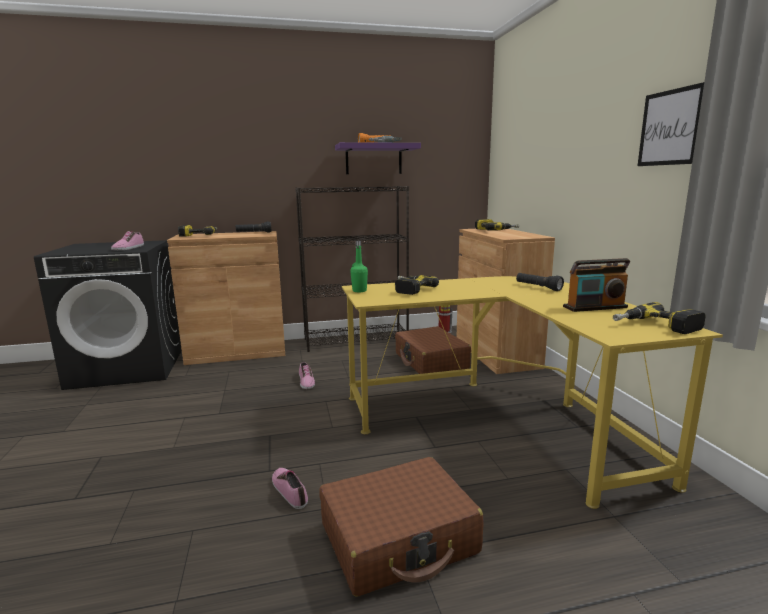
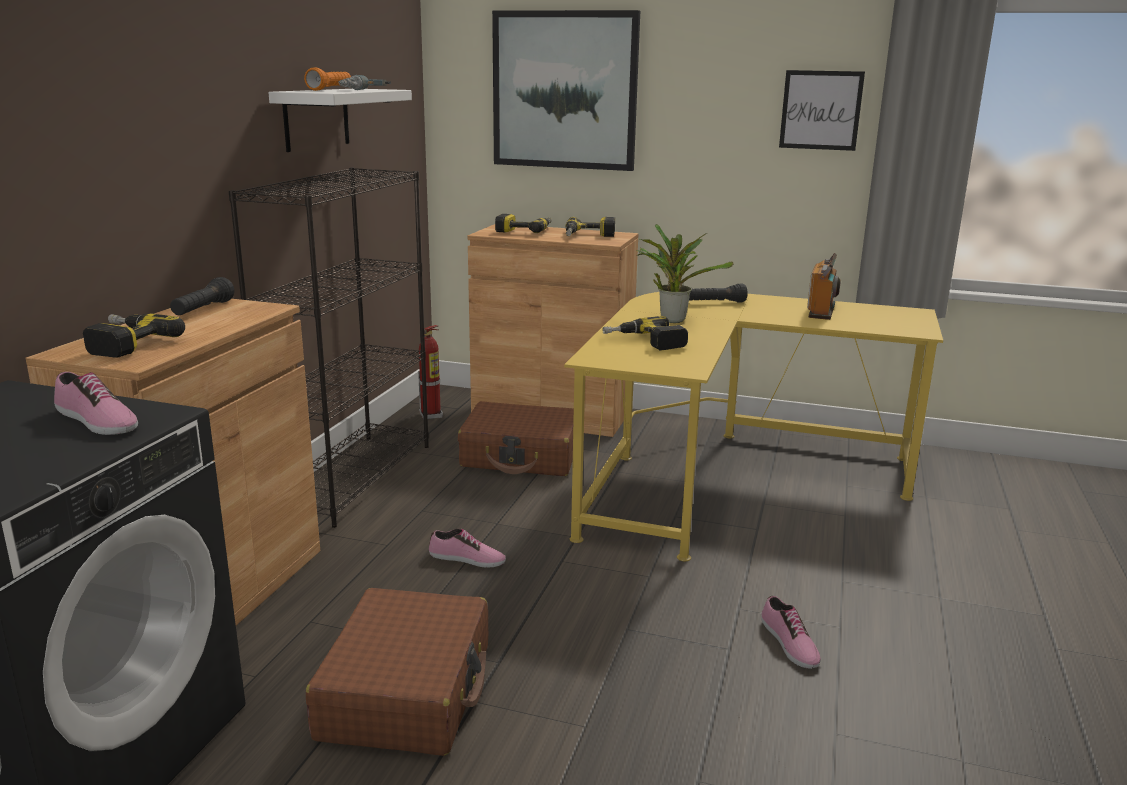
camera: 60 degrees left, 5 degrees up
shoe [272,468,308,509] -> shoe turned 105 degrees counterclockwise [761,596,821,669]
brown suitcase [319,457,483,597] -> brown suitcase moved to [306,588,488,756]
purple shelf [335,142,421,174] -> white shelf [268,89,412,152]
green bottle [350,241,368,292] -> none
power drill [613,302,706,334] -> power drill moved to [565,217,615,237]
none -> picture [492,10,640,171]
none -> potted plant [636,224,734,323]

